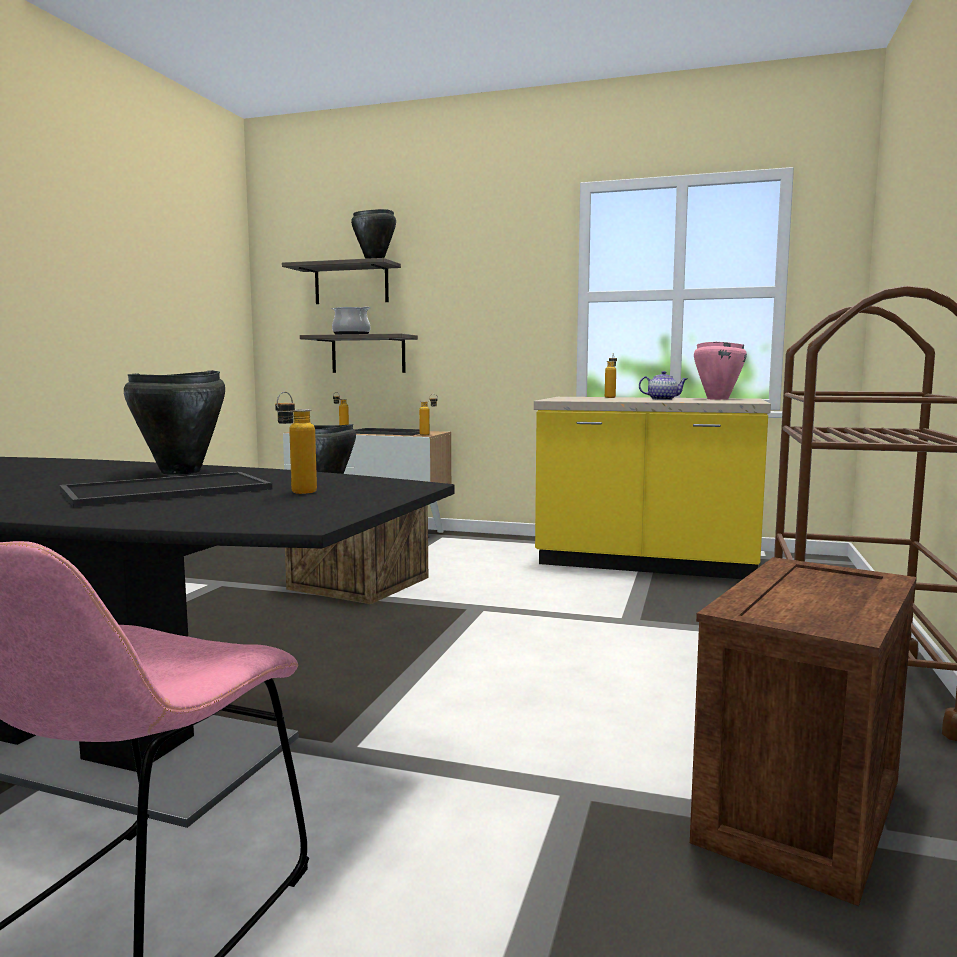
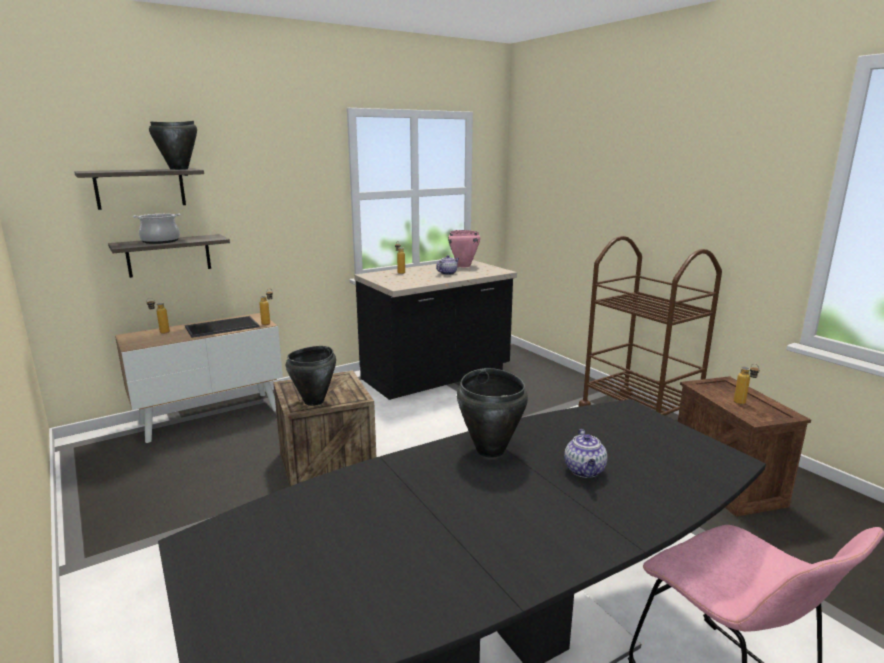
camera: 50 degrees left, 10 degrees up
tray [60,472,272,507] -> teapot [564,429,607,478]
bottle [275,391,317,494] -> bottle moved to [734,364,760,404]
yellow counter [534,397,771,579] -> black counter [354,260,517,400]

